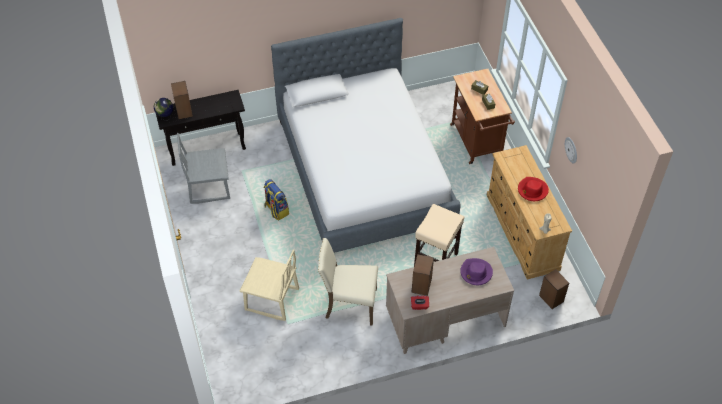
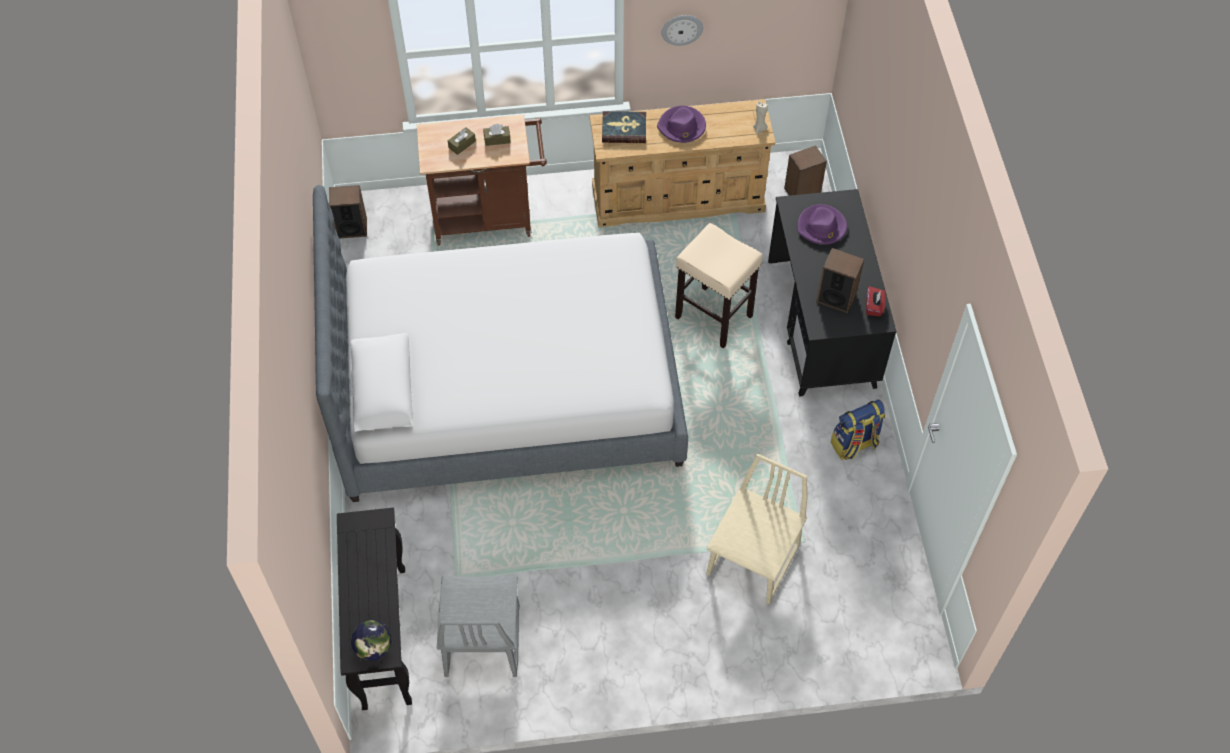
camera: 80 degrees left, 5 degrees up
speaker [171,81,193,120] -> speaker moved to [329,185,367,239]
backpack [264,179,289,220] -> backpack moved to [831,399,885,460]
beige chair [318,238,378,326] -> none
beige desk [386,247,514,354] -> black desk [768,189,897,397]
red hat [518,177,549,201] -> purple hat [657,106,706,143]
none -> book [602,111,646,143]

